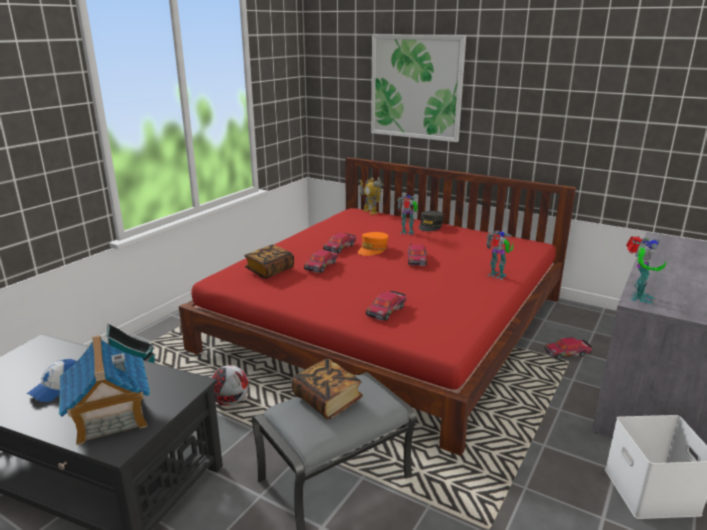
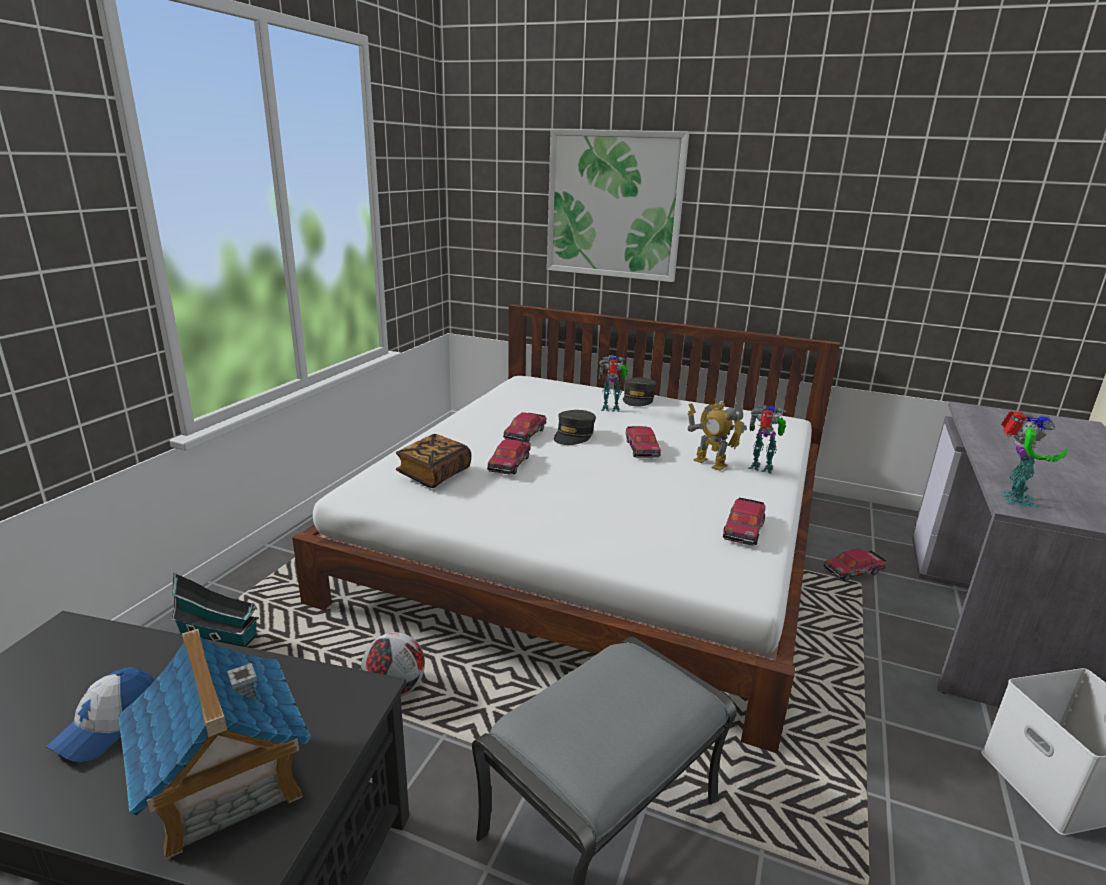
camera: 10 degrees left, 0 degrees up
red bed [179,157,576,456] -> white bed [292,304,840,754]
book [292,358,363,420] -> none
orange cap [358,232,389,256] -> grey cap [554,410,596,445]
toy robot [360,177,382,215] -> toy robot moved to [688,401,747,471]
toy car [365,291,407,321] -> toy car moved to [723,498,766,546]

